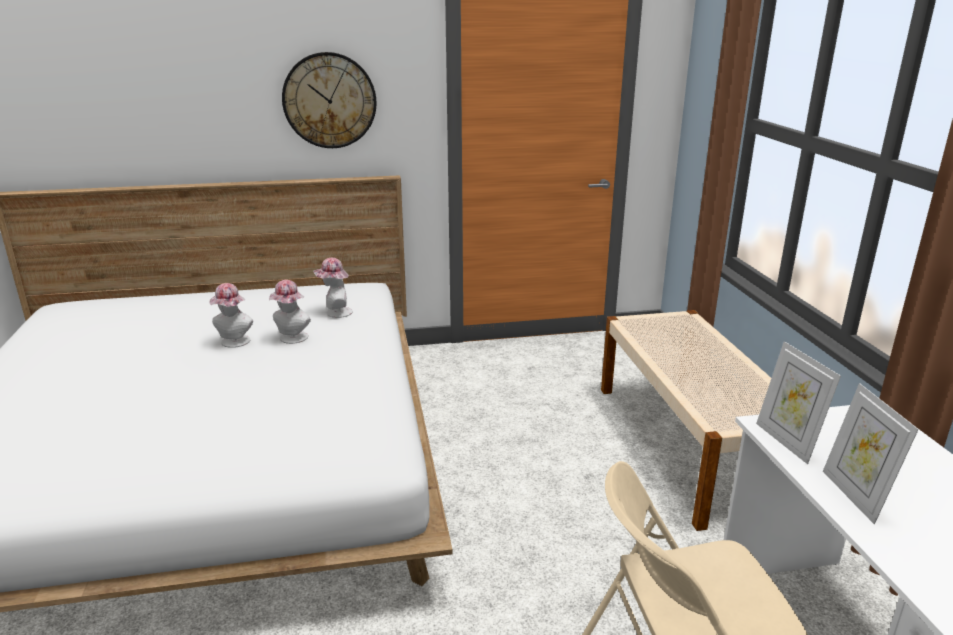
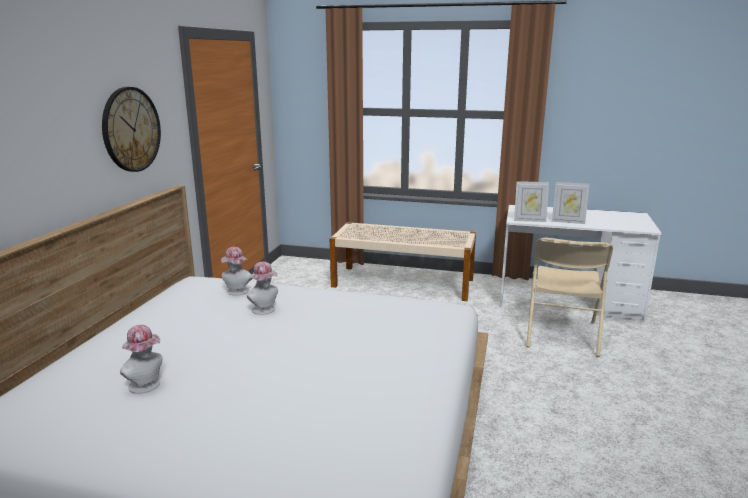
camera: 65 degrees left, 5 degrees down
hat [210,283,253,348] -> hat moved to [120,325,162,394]

